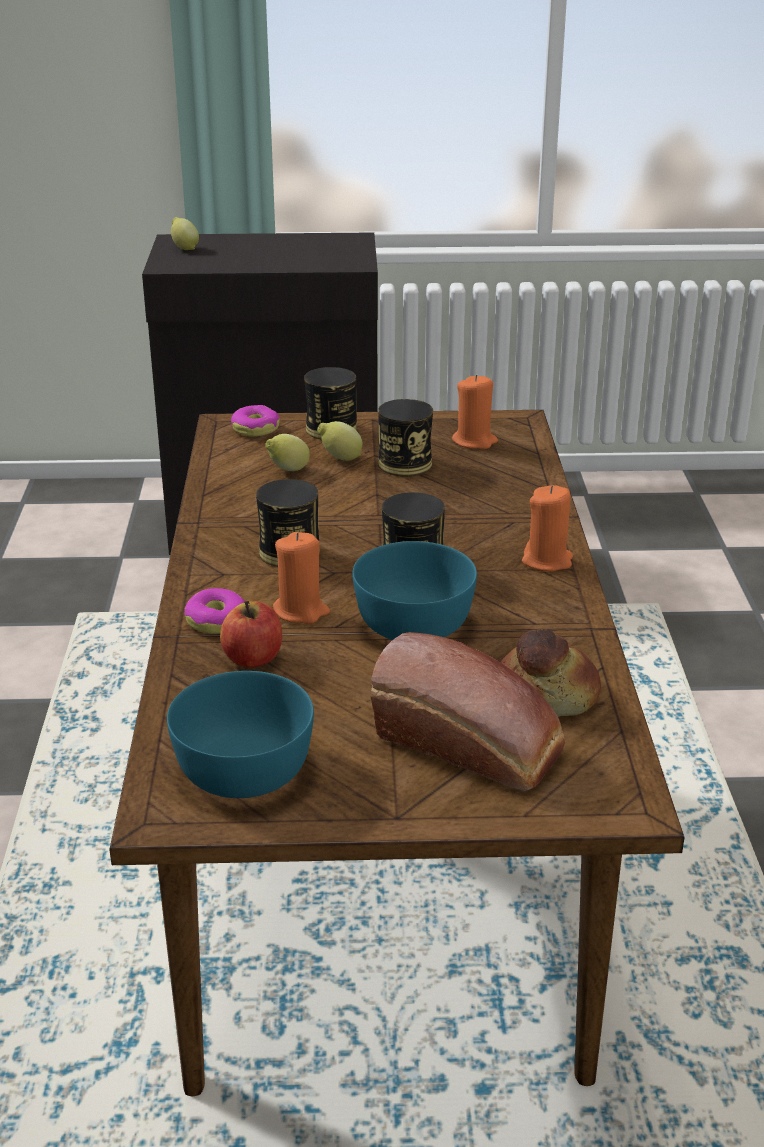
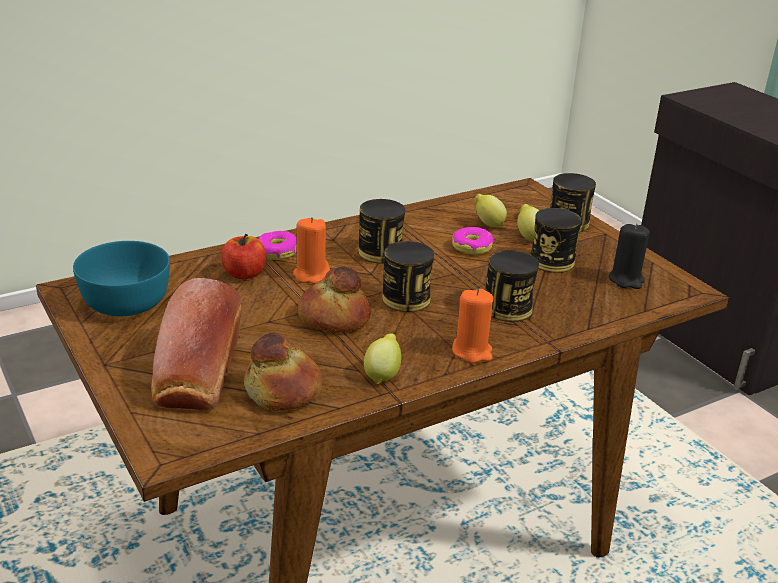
camera: 60 degrees right, 0 degrees up
lemon [171,217,199,250] -> lemon moved to [364,333,401,384]
donut [231,405,280,437] -> donut moved to [452,227,493,255]
turquoise bowl [353,541,477,640] -> bread [298,266,371,333]
orange candle [452,374,498,449] -> black candle [608,223,650,289]
none -> can [485,250,539,322]

